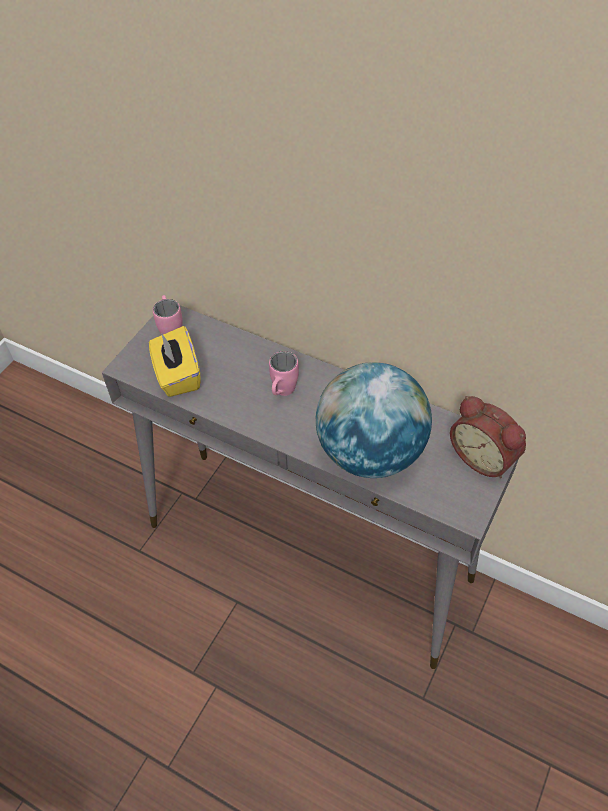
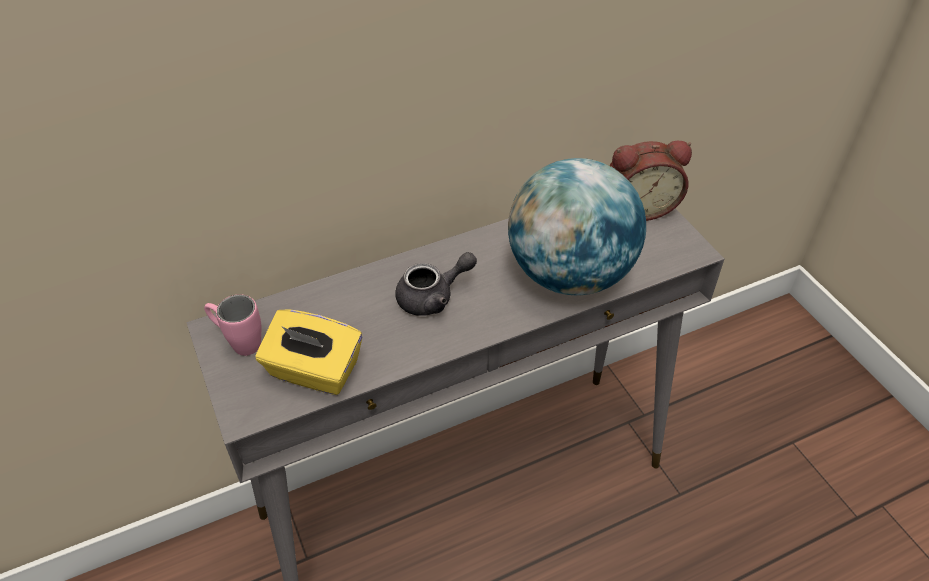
camera: 55 degrees left, 5 degrees down
pink mug [269,351,299,396] -> grey teapot [395,252,477,316]

